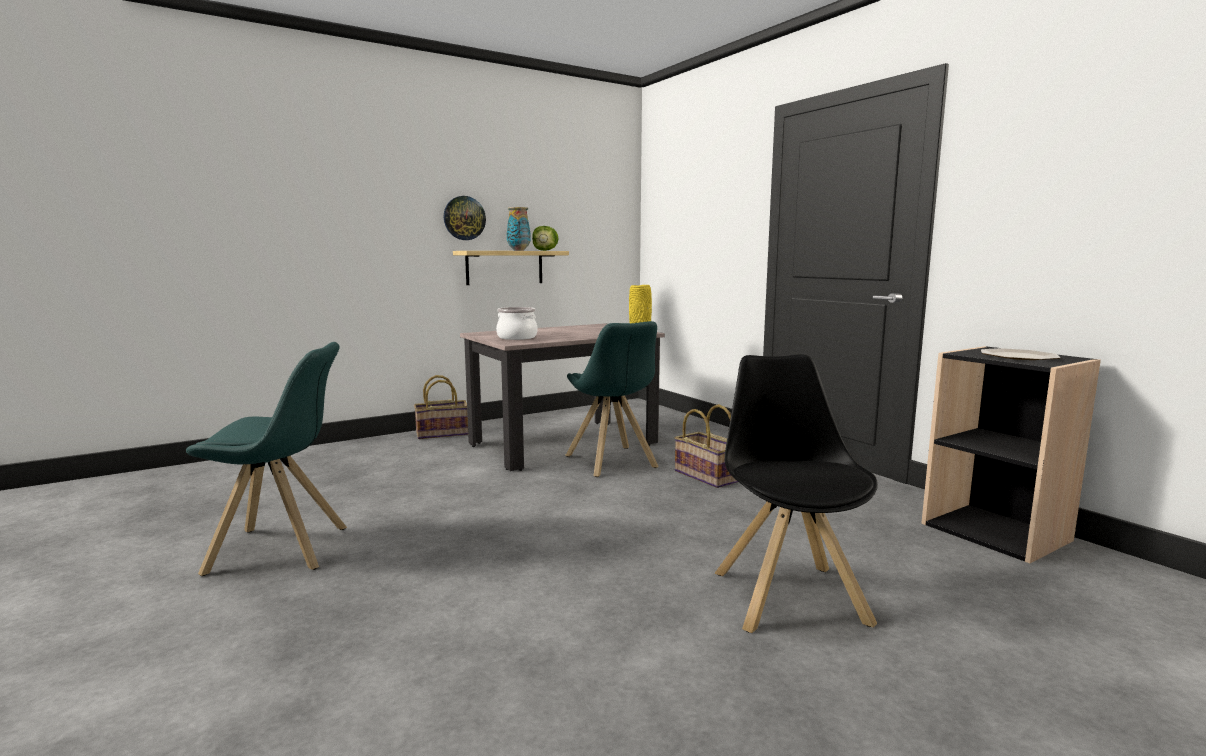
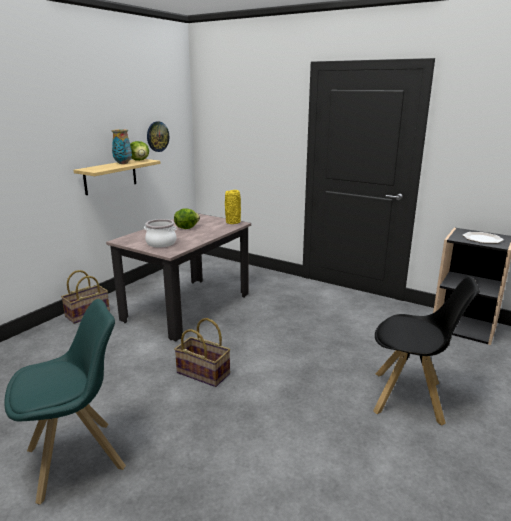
camera: 25 degrees left, 10 degrees up
wall clock [444,196,486,240] -> wall clock moved to [147,121,169,152]
turquoise chair [565,321,658,477] -> none
basket [675,404,738,488] -> basket moved to [174,318,231,387]
black chair [714,354,878,633] -> black chair turned 135 degrees clockwise [373,276,480,426]
none -> lettuce [174,208,200,229]

